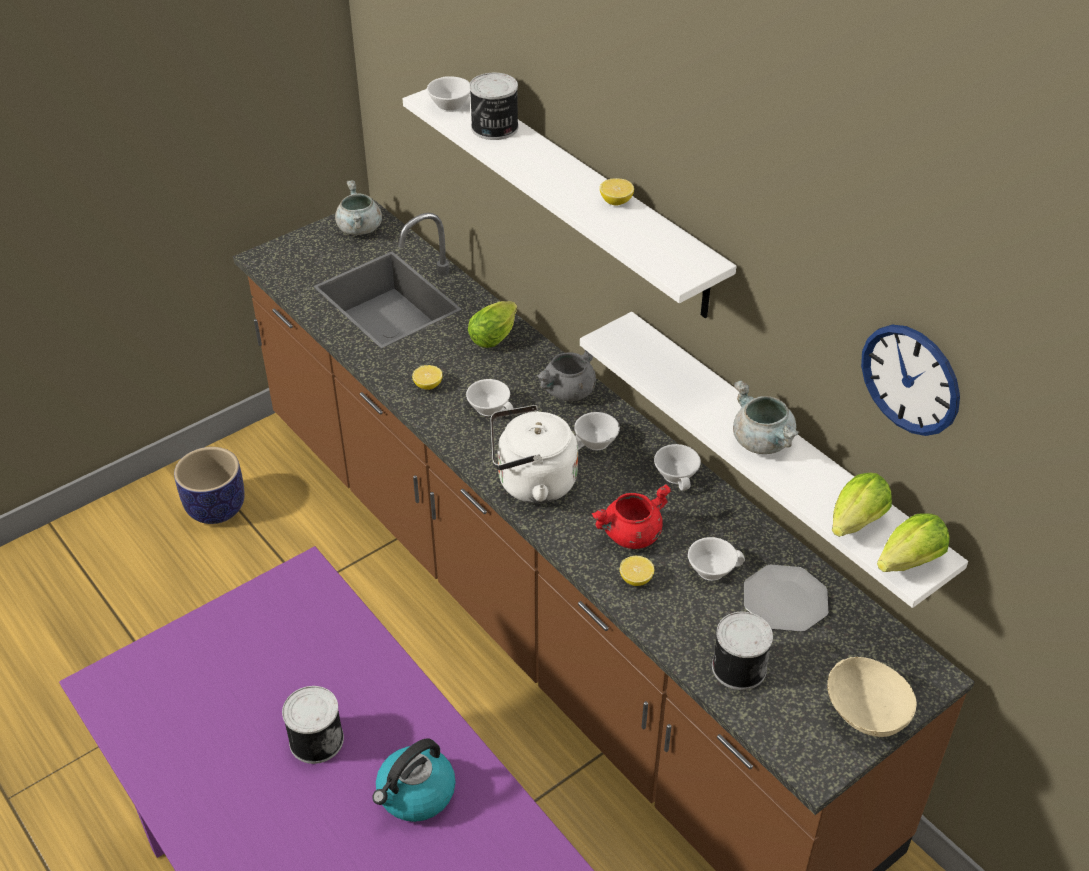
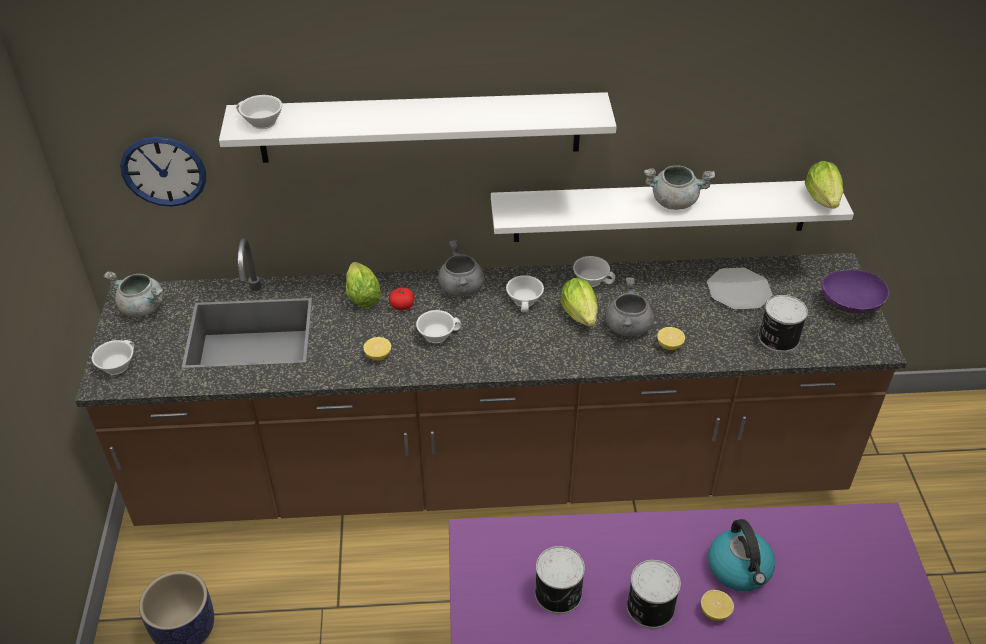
camera: 55 degrees left, 0 degrees up
can [469,73,519,140] -> can moved to [535,546,585,614]
white kettle [490,405,578,504] -> none
red cooking pot [592,484,671,549] -> grey cooking pot [606,277,654,336]
lemon [600,178,634,206] -> lemon moved to [701,590,734,621]
white cup [688,537,745,581] -> white cup moved to [92,340,134,375]
beige bowl [827,657,917,737] -> purple bowl [822,270,889,313]
lettuce [832,473,892,537] -> lettuce moved to [560,278,598,327]
wall clock [861,325,960,436] -> wall clock moved to [120,137,206,207]
none -> tomato [389,287,415,310]

